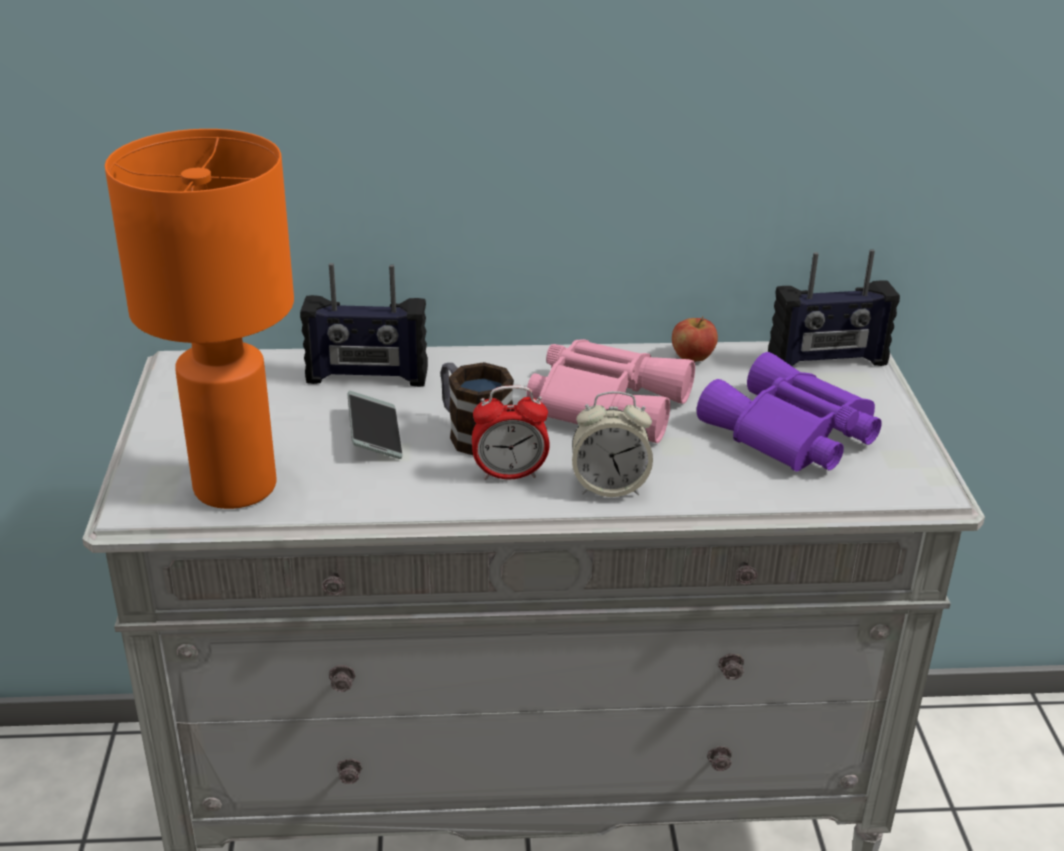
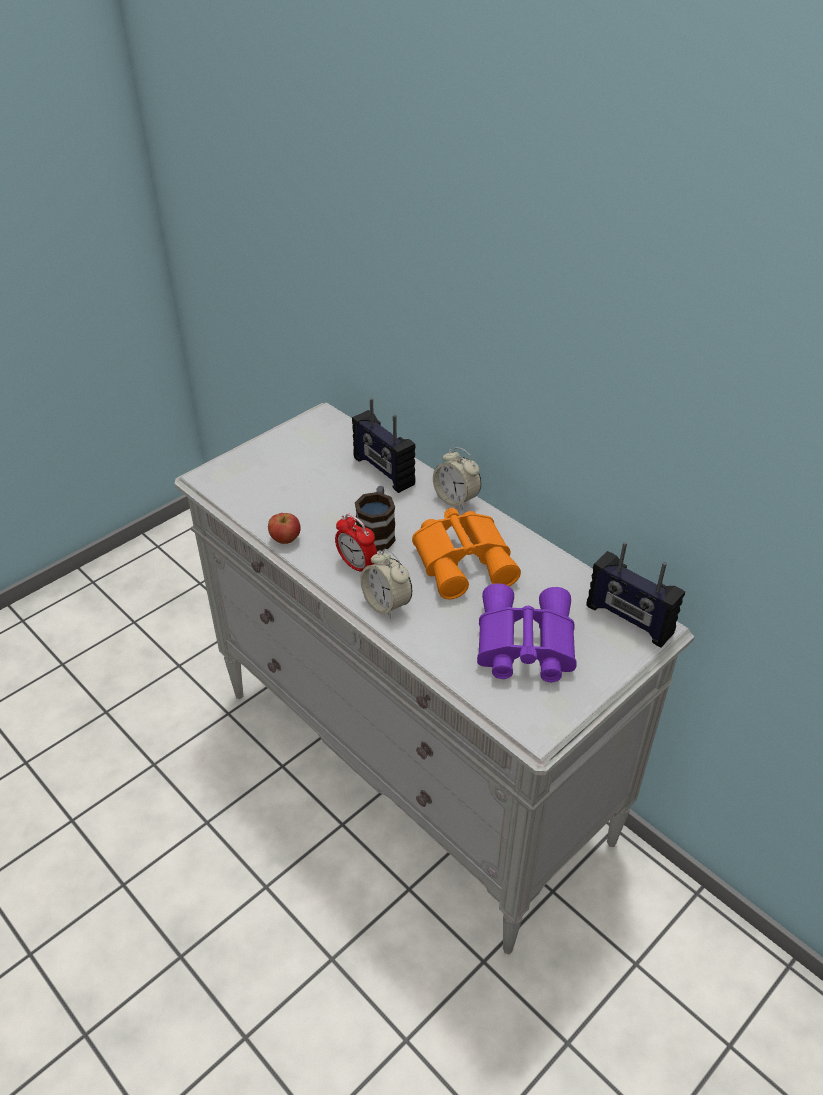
camera: 50 degrees right, 10 degrees up
orange table lamp [105,129,294,509] -> none
phone [347,391,403,459] -> none
pink binoculars [526,339,695,443] -> orange binoculars [412,508,521,600]
apple [672,316,718,362] -> apple moved to [268,513,301,544]
none -> alarm clock [433,447,481,510]

